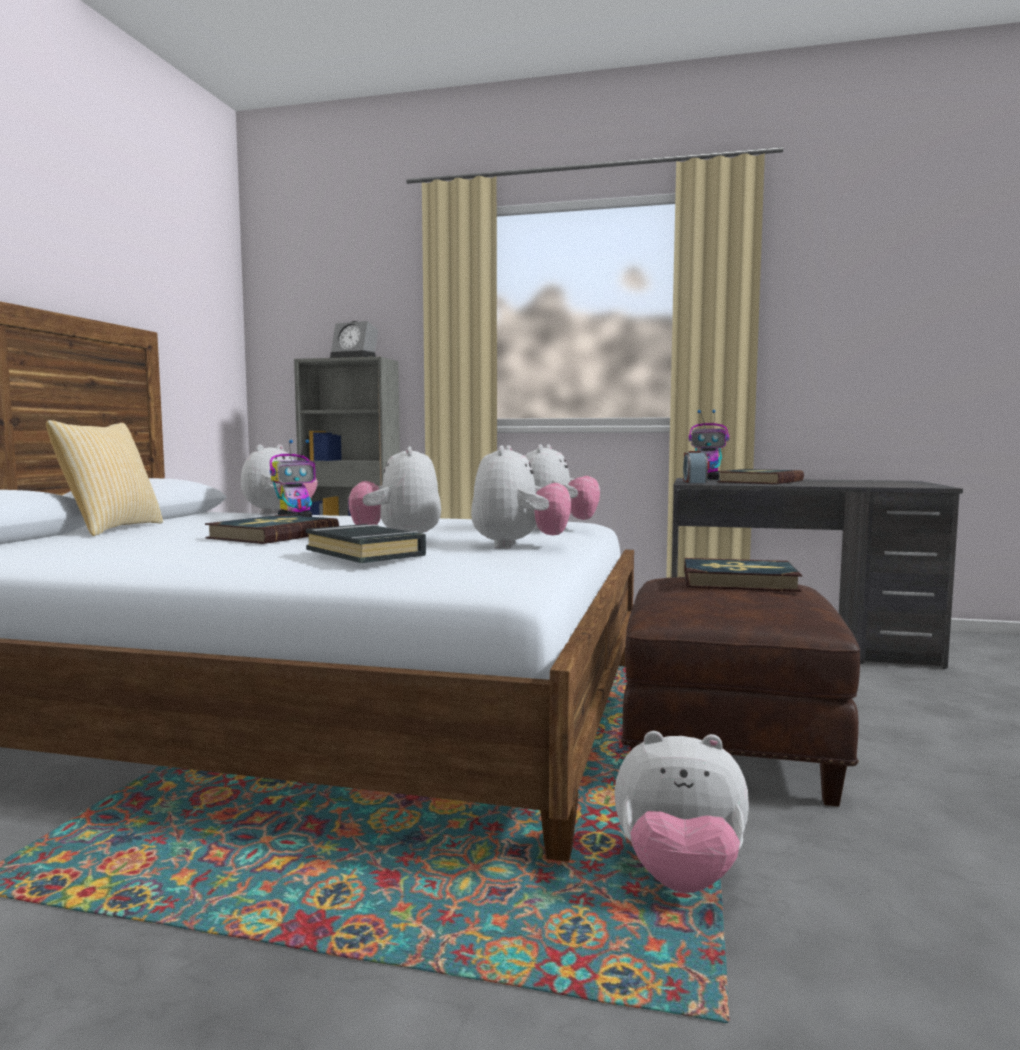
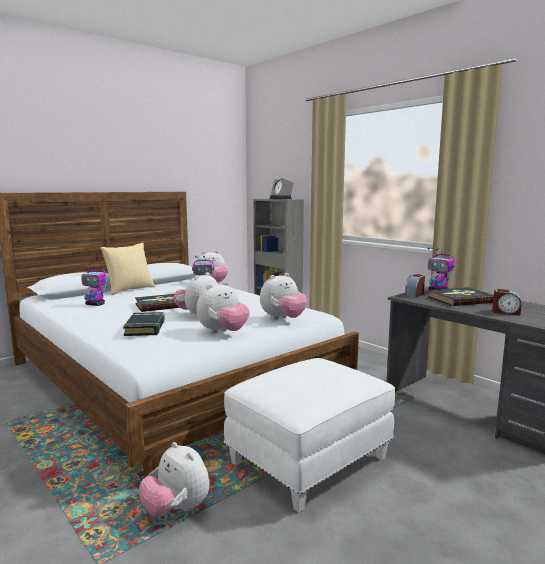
camera: 35 degrees right, 5 degrees up
brown ottoman [621,577,860,807] -> white ottoman [224,358,395,513]
book [684,558,802,592] -> none
none -> toy robot [77,264,107,306]
none -> alarm clock [492,289,521,316]

